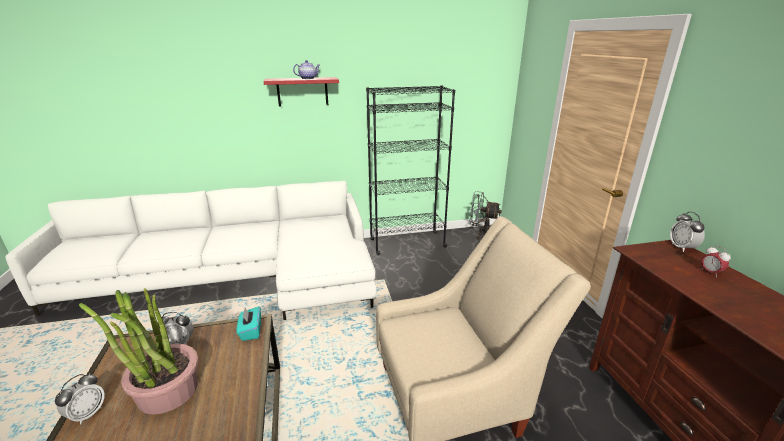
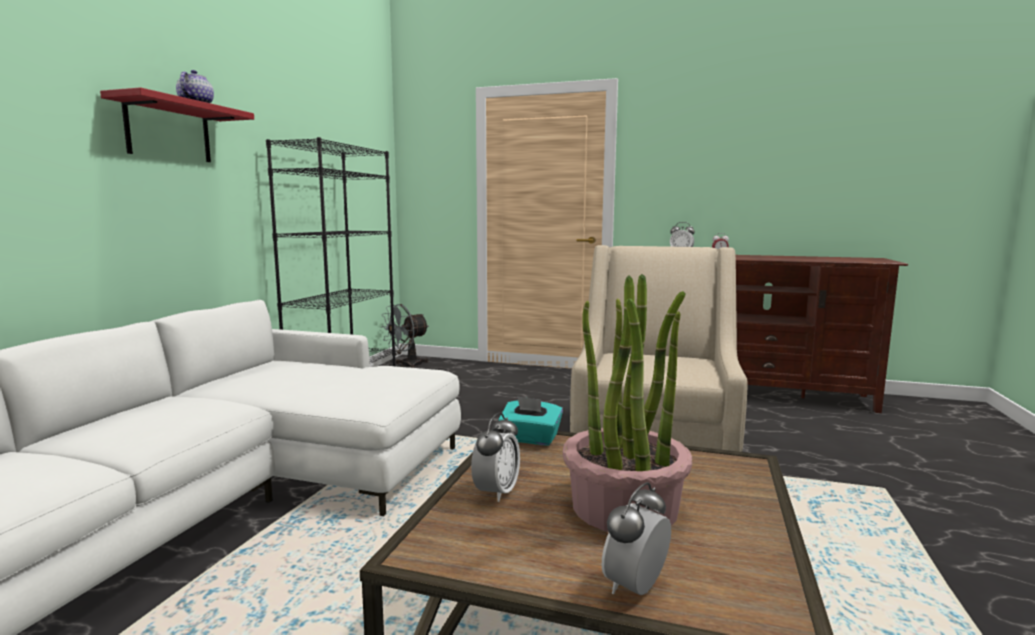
camera: 60 degrees left, 15 degrees down
alarm clock [55,373,105,425] -> alarm clock turned 105 degrees counterclockwise [602,482,671,595]

